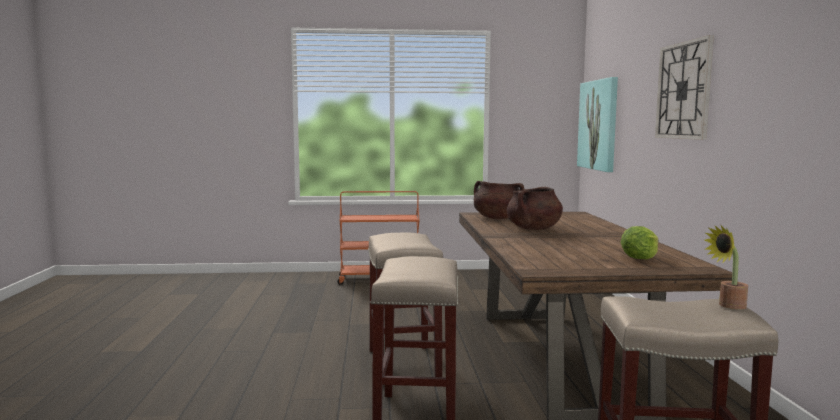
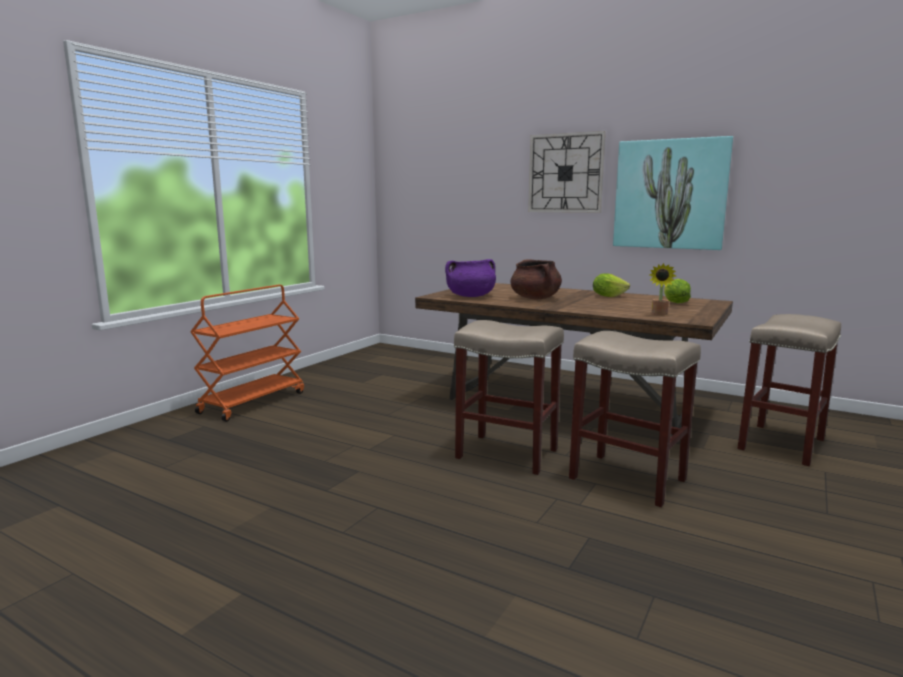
camera: 55 degrees left, 5 degrees up
brown cooking pot [474,181,524,219] -> purple cooking pot [445,259,496,297]
picture [577,77,618,172] -> picture moved to [613,136,733,250]
potted plant [705,225,748,310] -> potted plant moved to [649,263,676,315]
none -> lettuce [593,273,630,297]

